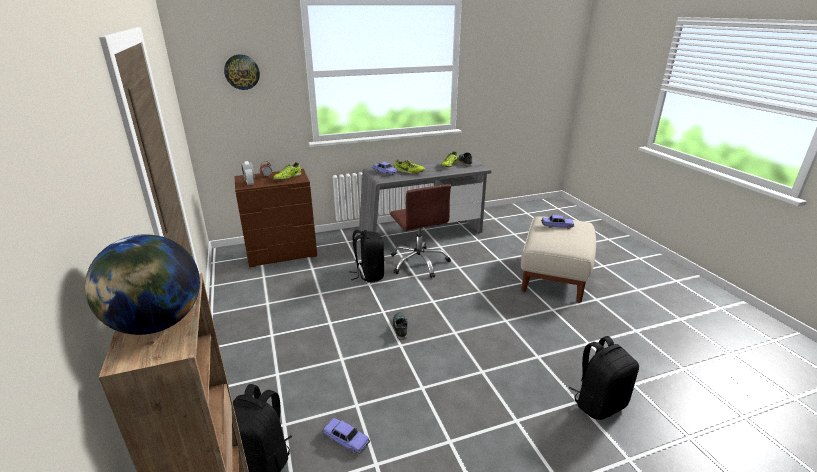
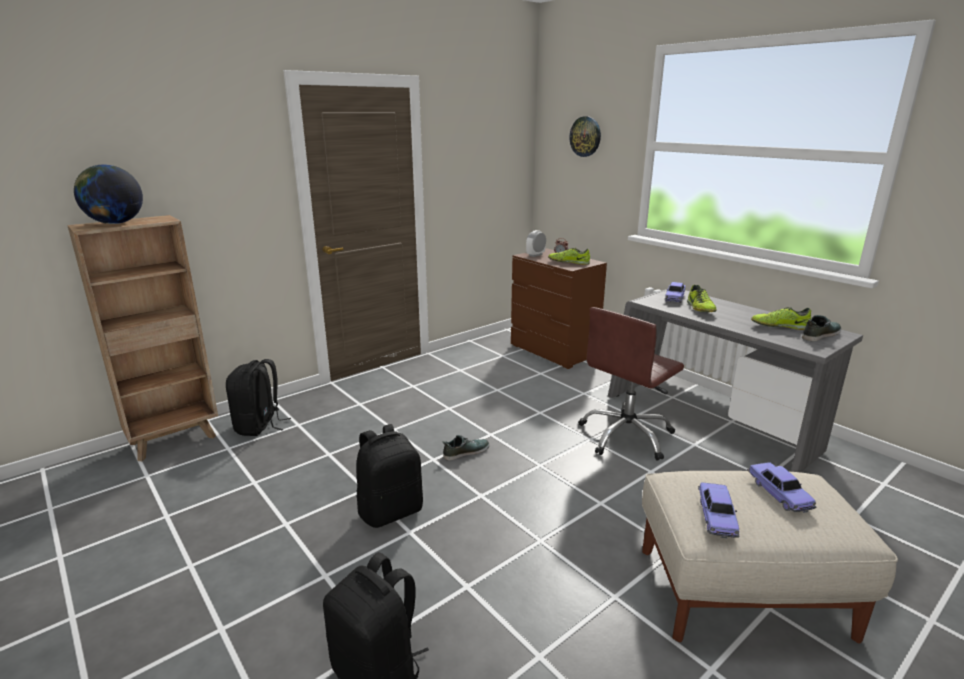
camera: 70 degrees right, 5 degrees down
toy car [322,418,370,454] -> toy car moved to [698,482,740,538]
black backpack [349,230,385,283] -> black backpack moved to [356,424,423,528]

